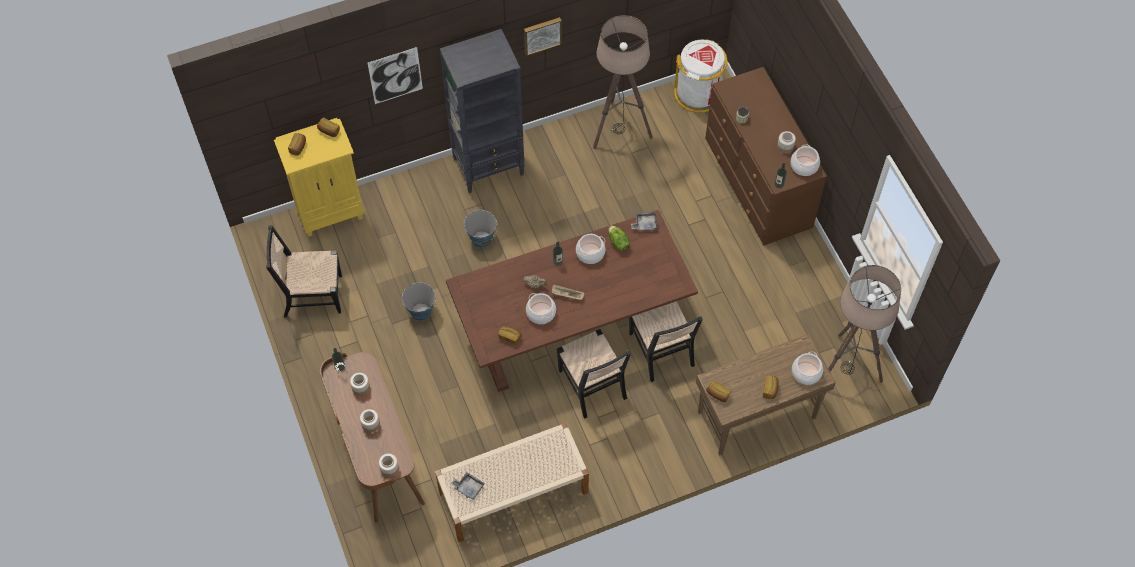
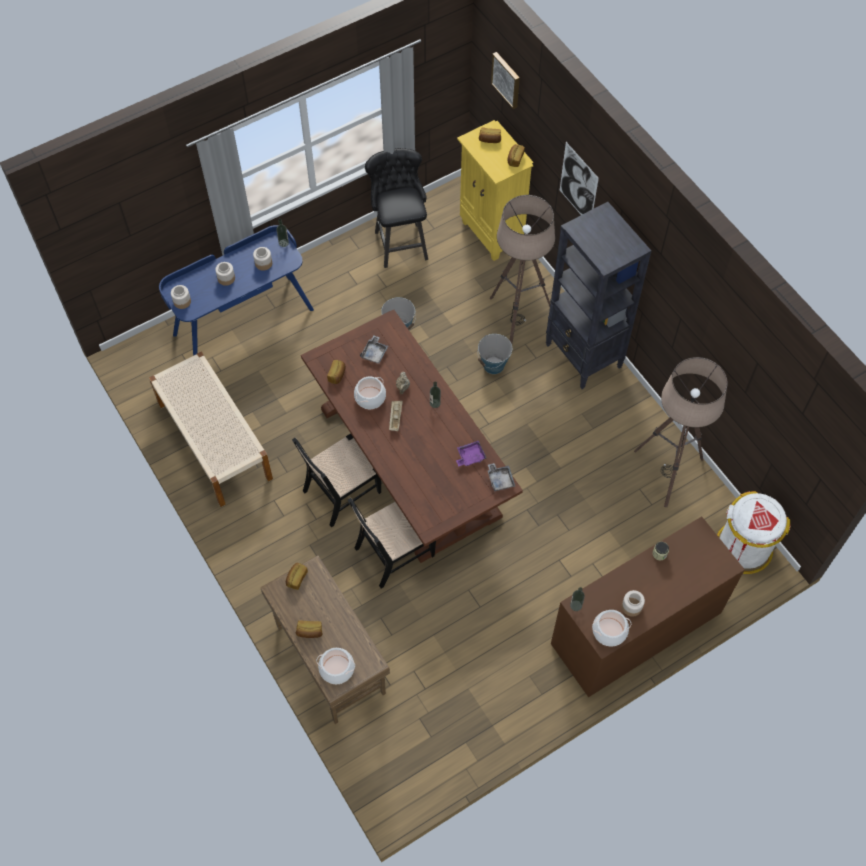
camera: 80 degrees right, 0 degrees up
chair [266,225,342,317] -> black stool [365,148,428,268]
brown desk [320,352,425,523] -> blue desk [159,225,314,367]
grey tray [451,472,485,500] -> grey tray moved to [360,335,388,364]
picture [524,17,562,56] -> picture moved to [491,52,520,109]
cooking pot [576,234,605,264] -> none
lettuce [609,225,630,251] -> purple tray [456,441,486,467]
floor lamp [828,265,901,383] -> floor lamp moved to [490,195,555,344]

